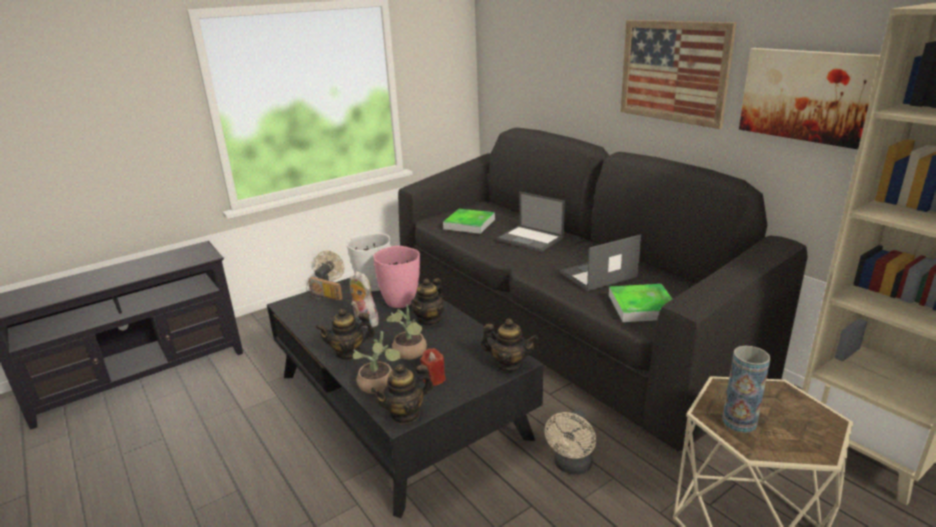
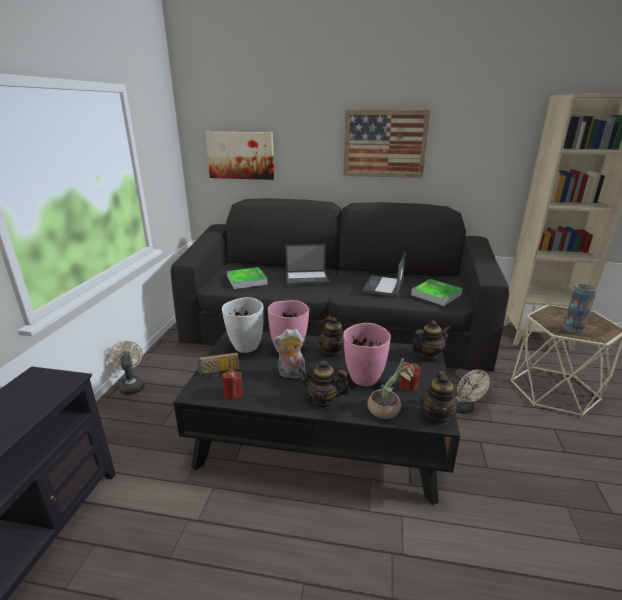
camera: 45 degrees left, 0 degrees up
teapot [316,309,375,360] -> teapot turned 75 degrees clockwise [299,360,350,409]
potted plant [386,305,427,360] -> pink vase [343,323,391,386]
picture [739,48,880,149] -> picture moved to [205,132,274,180]
none -> red candle [222,369,243,400]

